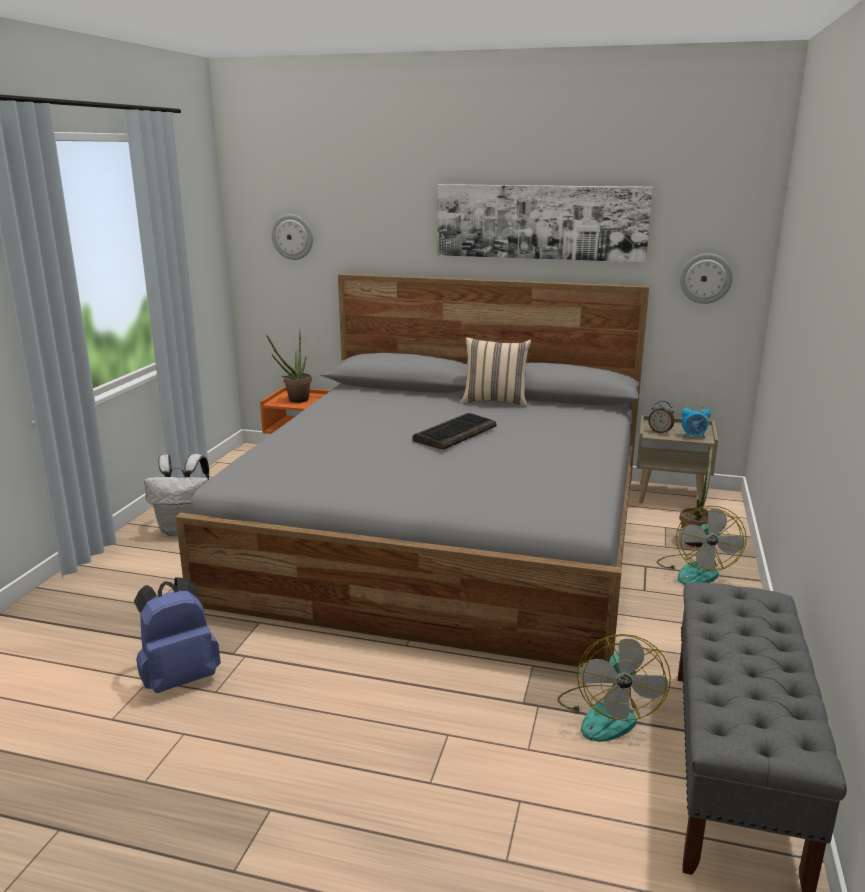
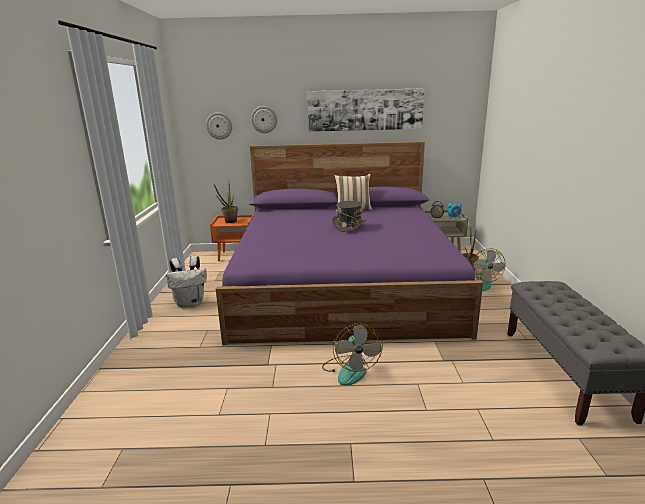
camera: 15 degrees left, 0 degrees up
blue backpack [134,577,221,693] -> none
grey bed [176,274,649,667] -> purple bed [216,142,483,345]
keyboard [413,413,497,450] -> grey hat [332,201,367,232]
fan [557,634,671,742] -> fan moved to [322,324,382,386]
wall clock [680,253,733,304] -> wall clock moved to [251,106,277,133]

